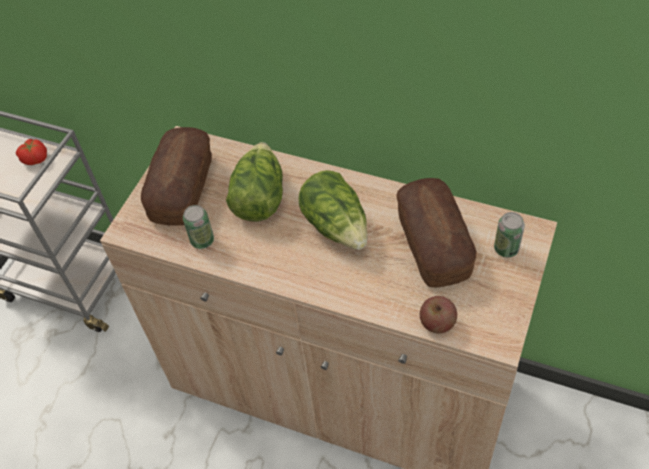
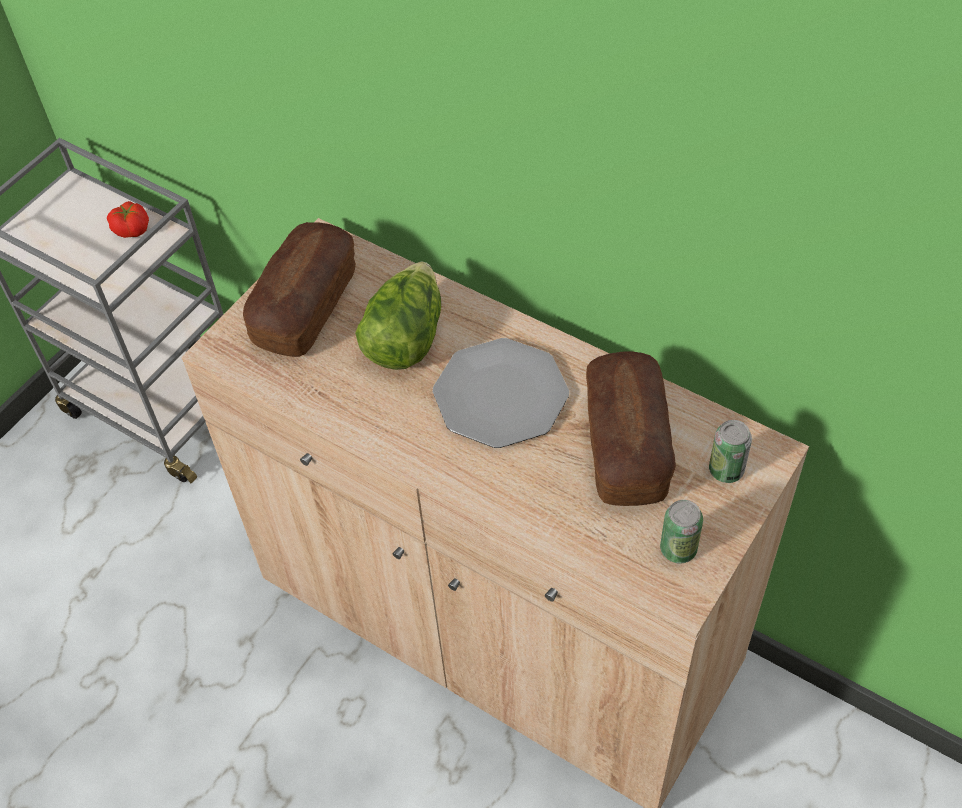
camera: 10 degrees right, 0 degrees up
can [183,205,214,249] -> can moved to [660,500,703,563]
lettuce [299,170,367,250] -> plate [433,338,569,448]
apple [420,296,457,334] -> none

